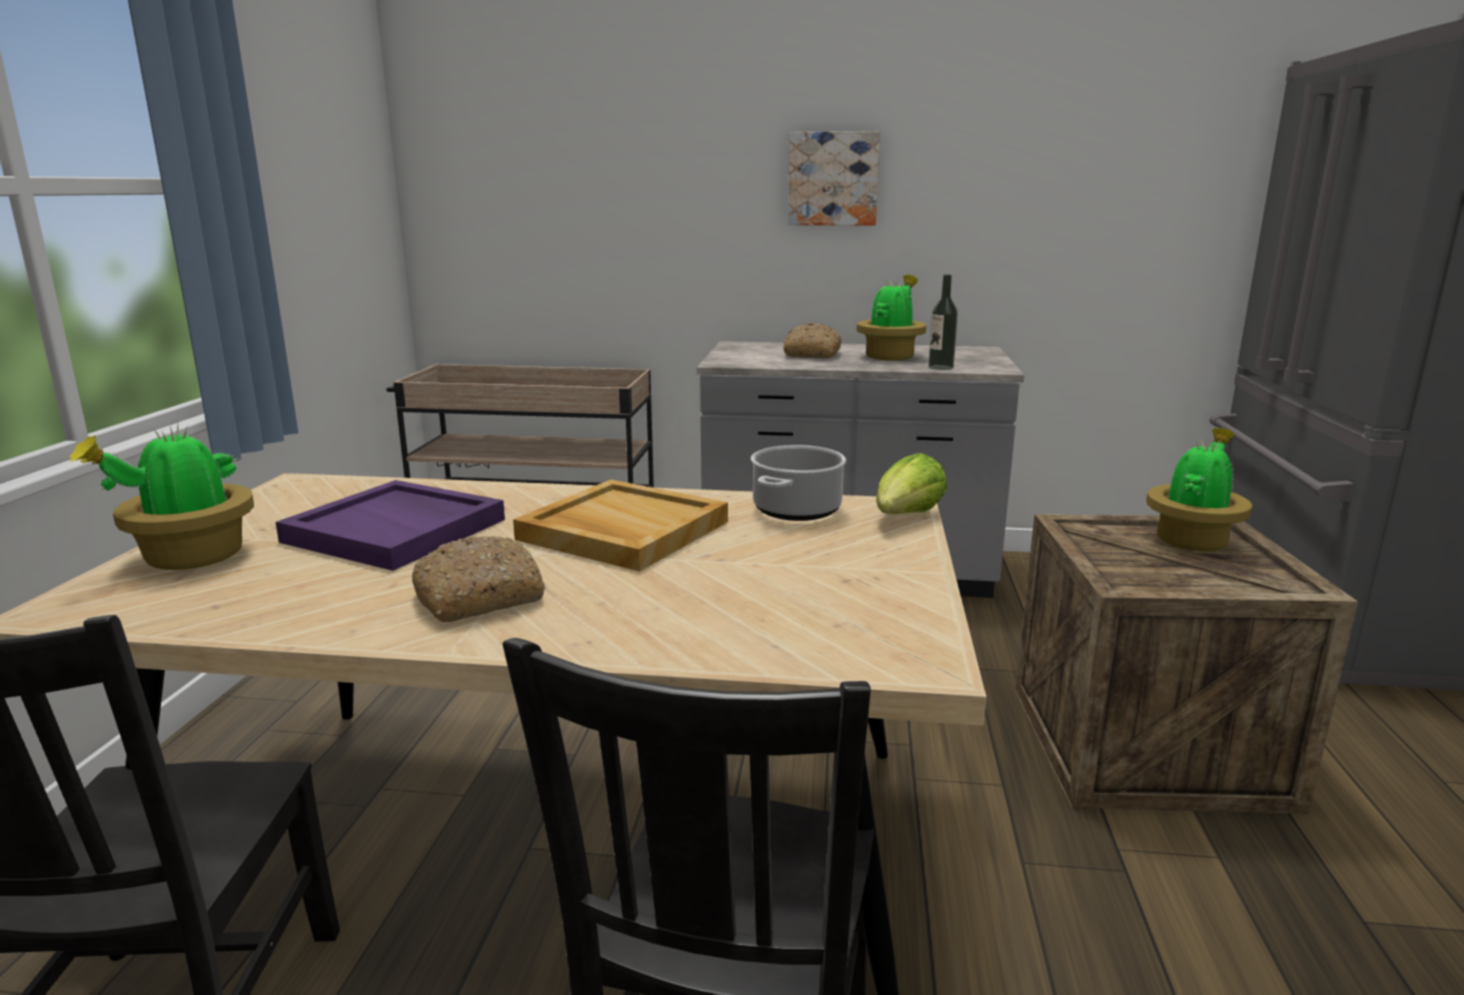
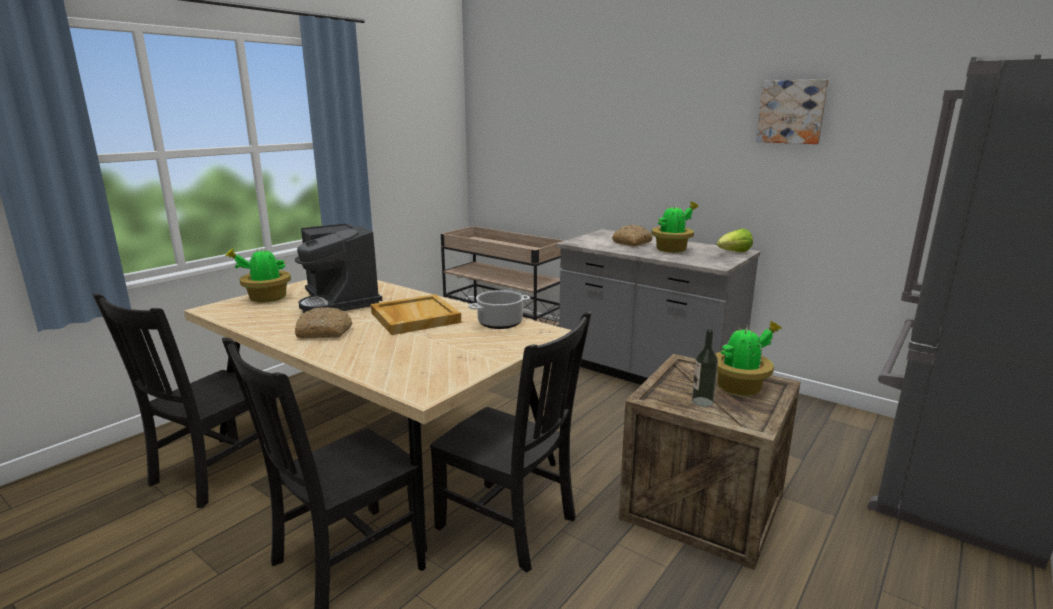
camera: 30 degrees right, 0 degrees up
purple tray [276,480,505,571] -> coffee machine [295,223,382,313]
picture [788,131,880,226] -> picture moved to [756,79,829,144]
lettuce [876,453,947,514] -> lettuce moved to [717,228,753,252]
bottle [928,274,958,370] -> bottle moved to [692,329,718,407]
none -> black chair [430,311,592,573]

